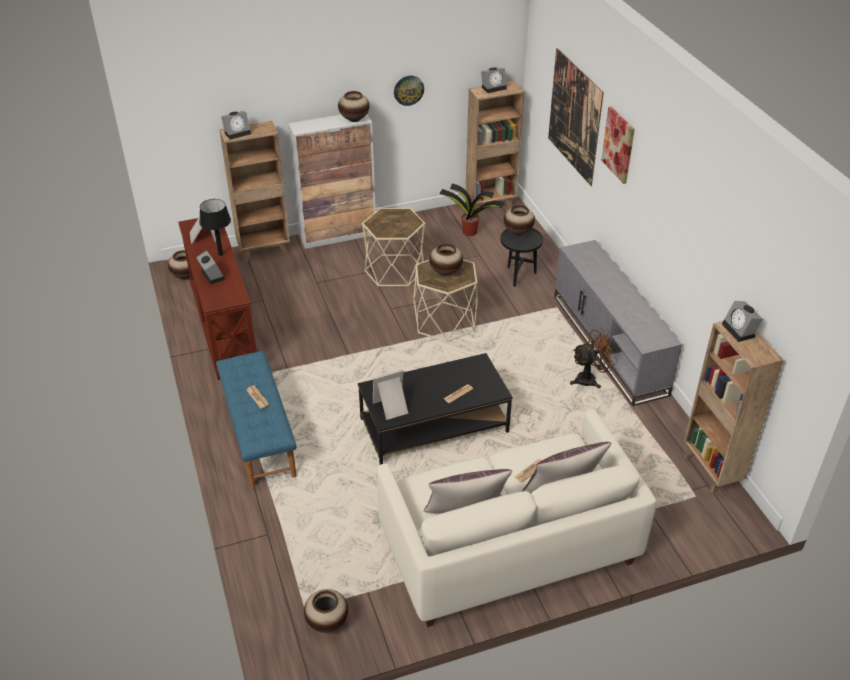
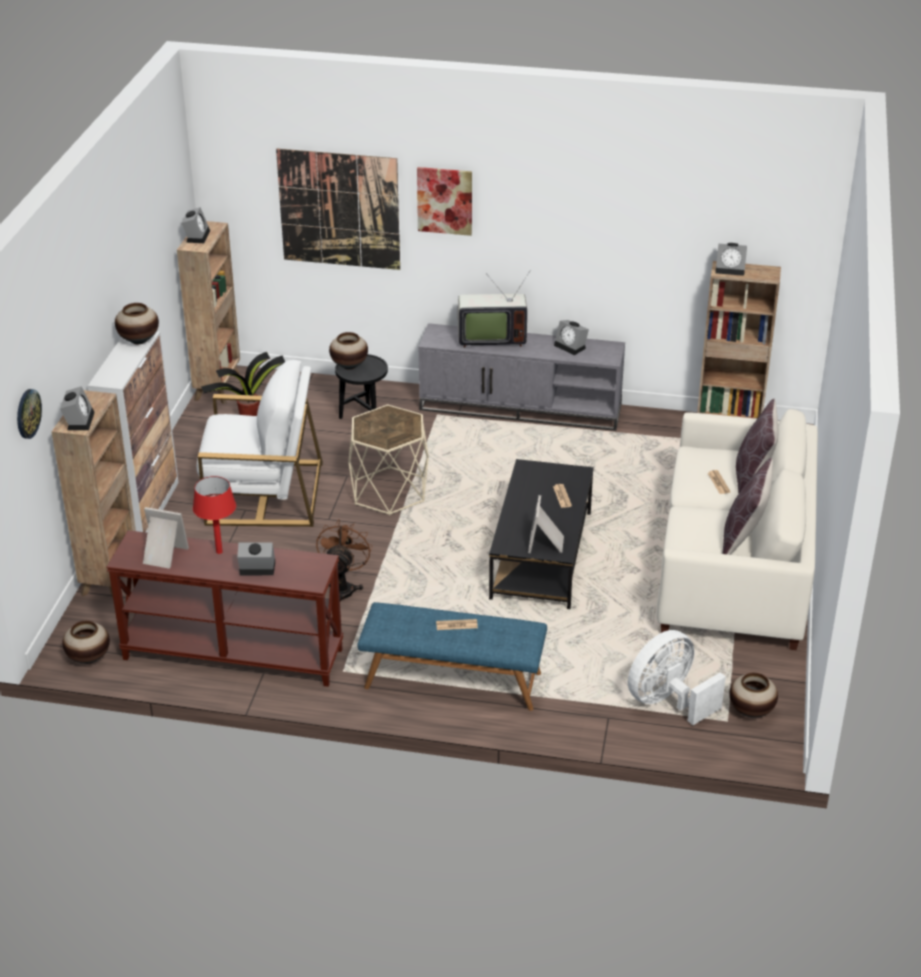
camera: 60 degrees left, 5 degrees down
black table lamp [199,199,231,256] -> red table lamp [193,476,236,554]
beige side table [362,208,425,287] -> white armchair [197,360,323,527]
wall clock [394,76,424,106] -> wall clock moved to [17,389,42,439]
vase [429,244,463,276] -> none
brown fan [570,328,618,388] -> brown fan moved to [316,519,372,601]
none -> television [458,270,531,348]
none -> alarm clock [554,320,589,355]
none -> white fan [628,630,726,725]

